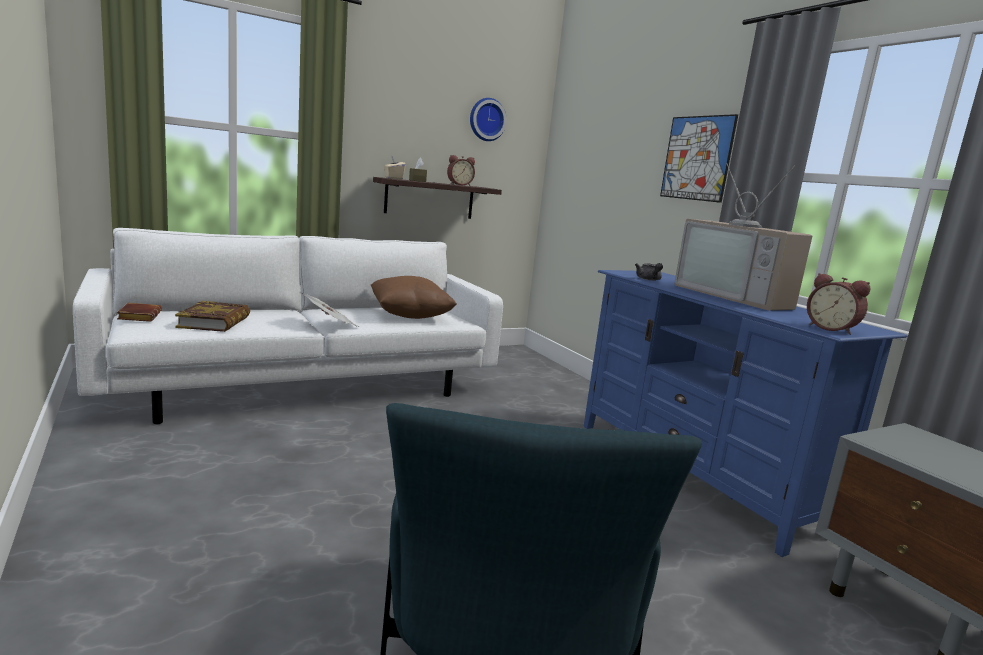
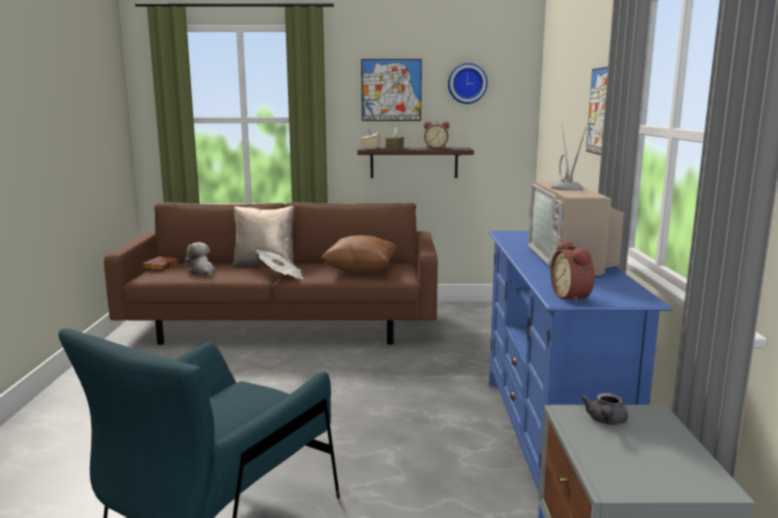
camera: 30 degrees right, 0 degrees up
white sofa [73,228,503,424] -> brown sofa [104,202,438,345]
book [175,301,250,332] -> plush toy [184,242,215,276]
grey teapot [635,263,663,281] -> grey teapot moved to [581,393,628,425]
none -> beige pillow [232,206,295,267]
none -> picture [361,59,422,121]

